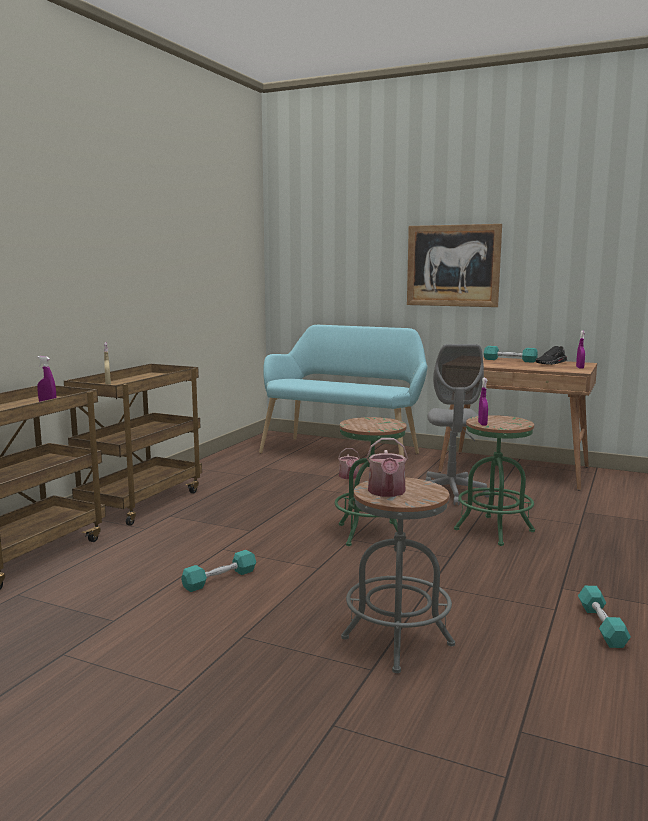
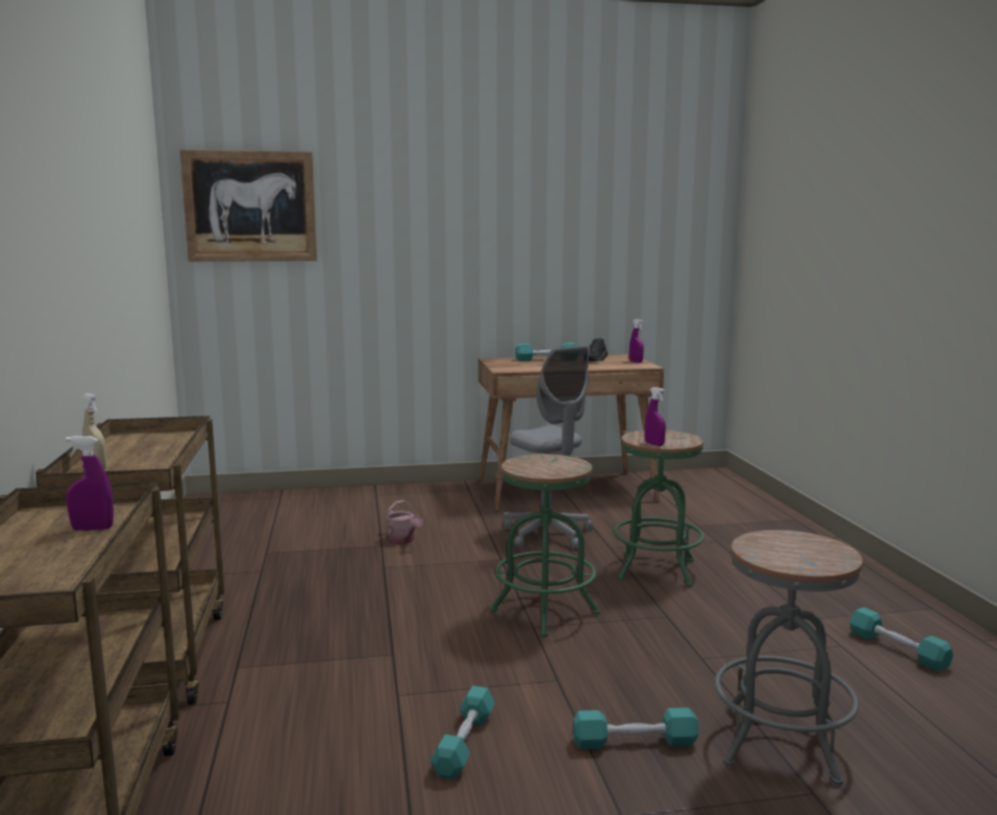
camera: 35 degrees left, 0 degrees up
turquoise bench [259,325,428,456] -> none
watering can [367,438,408,497] -> none
picture [407,224,502,307] -> picture moved to [180,150,317,262]
none -> turquoise dumbbell [573,708,699,749]

